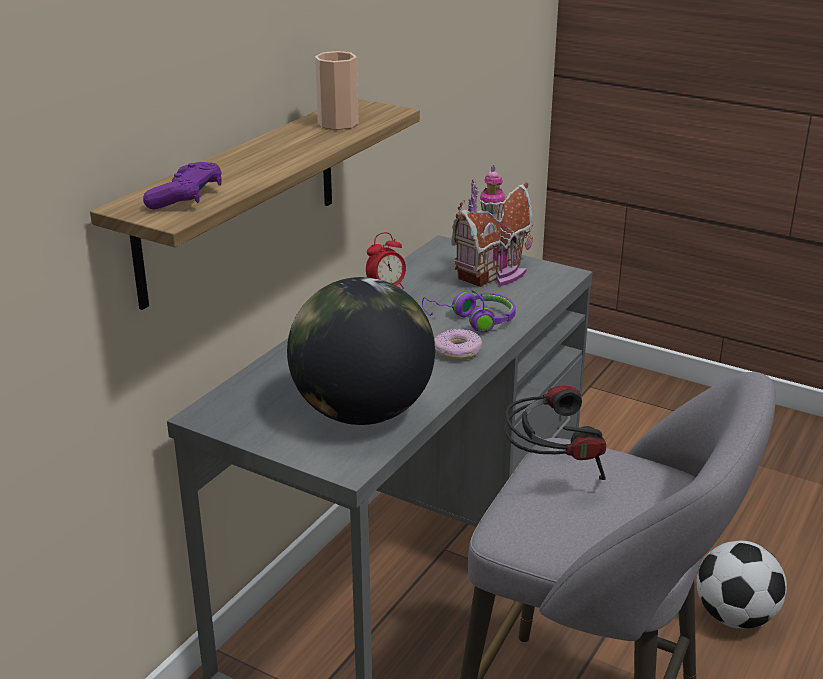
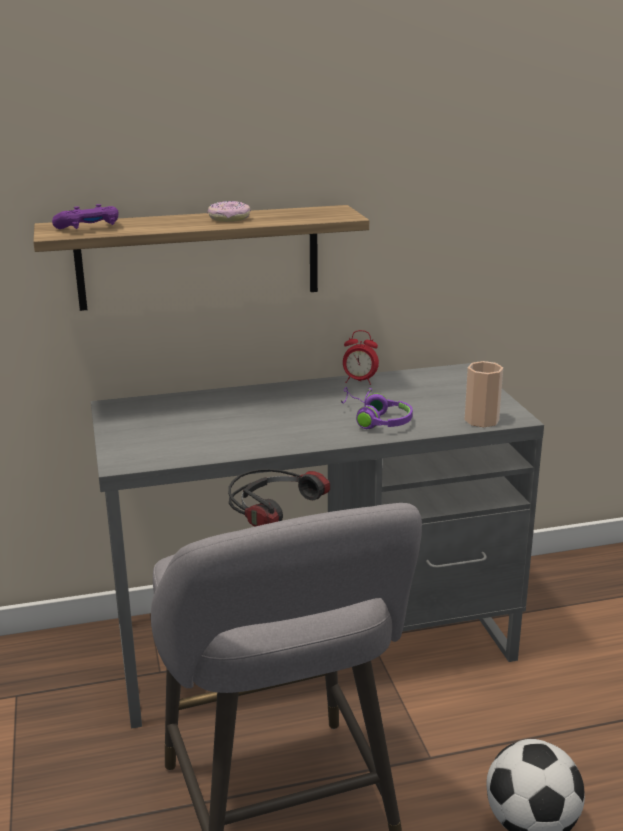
camera: 45 degrees right, 5 degrees down
globe [287,277,435,425] -> none
cup [315,51,359,130] -> cup moved to [464,361,503,427]
donut [434,329,482,360] -> donut moved to [207,201,251,222]
toy house [451,164,533,287] -> none

